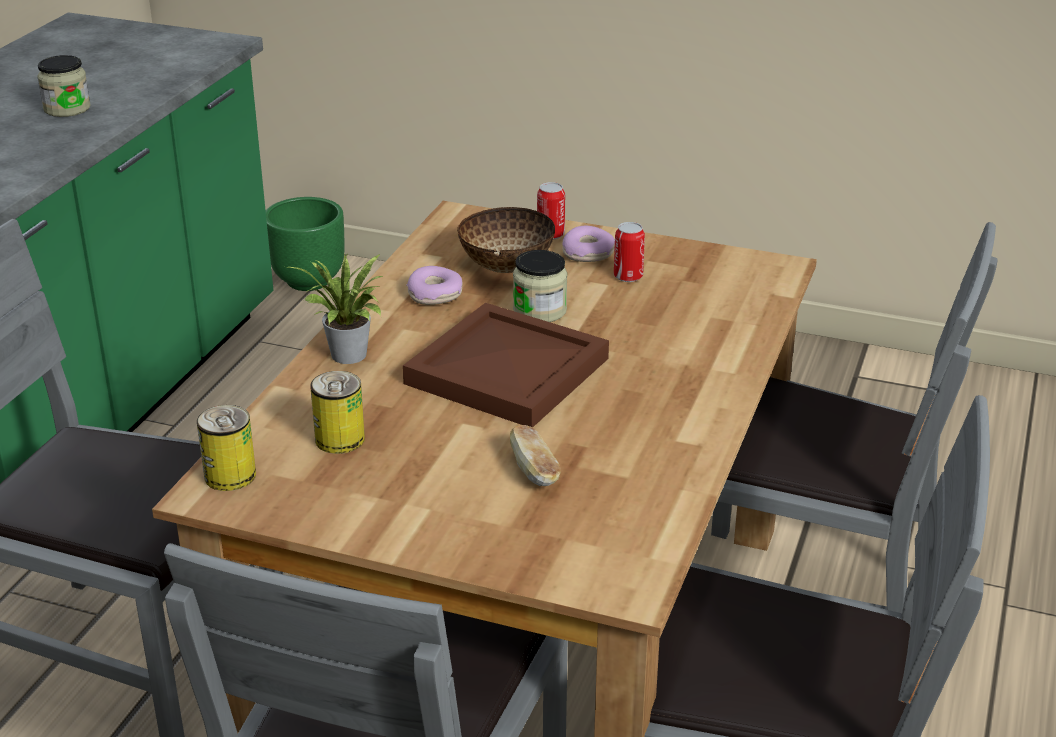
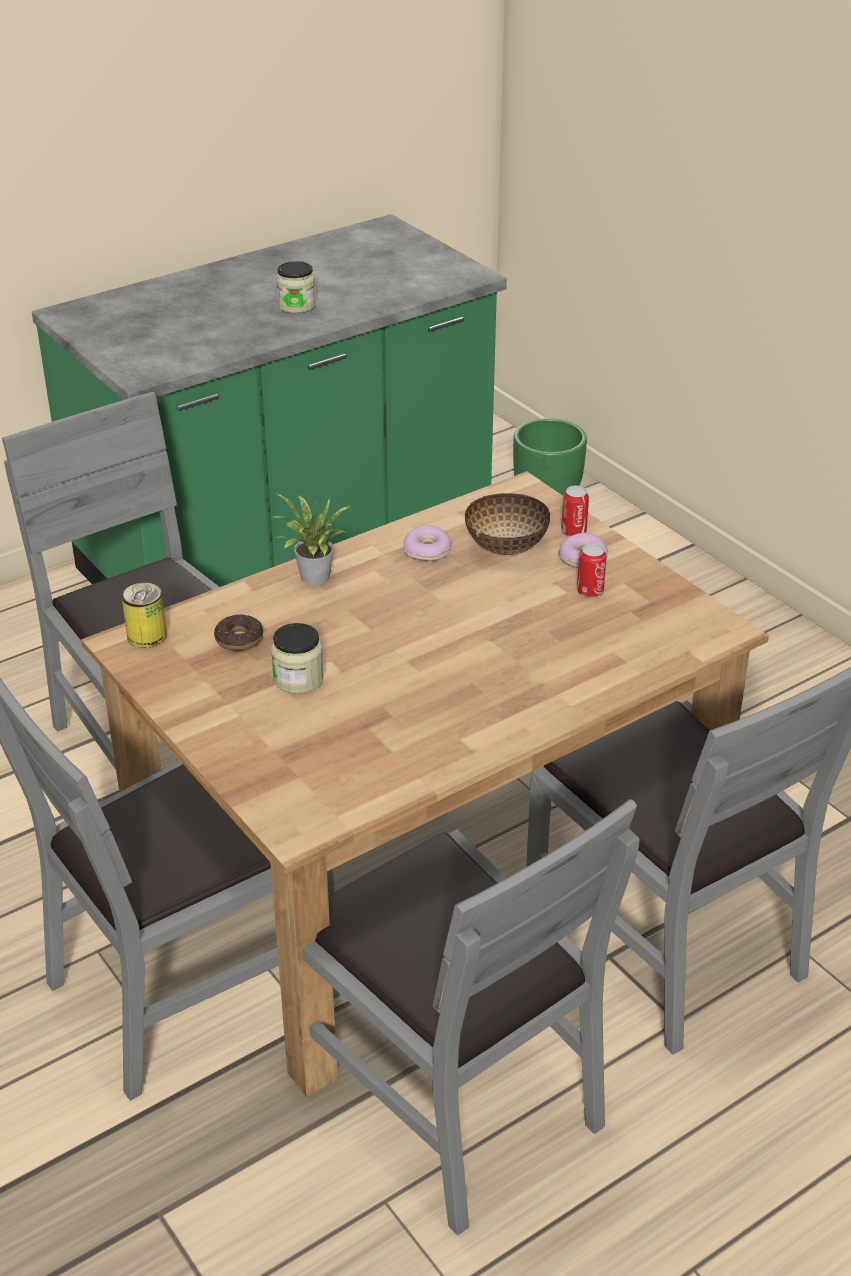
camera: 35 degrees right, 5 degrees up
can [310,371,365,454] -> donut [214,615,263,651]
brown tray [403,303,609,428] -> none
bread [510,425,560,486] -> none
jar [513,250,567,322] -> jar moved to [271,623,324,694]

